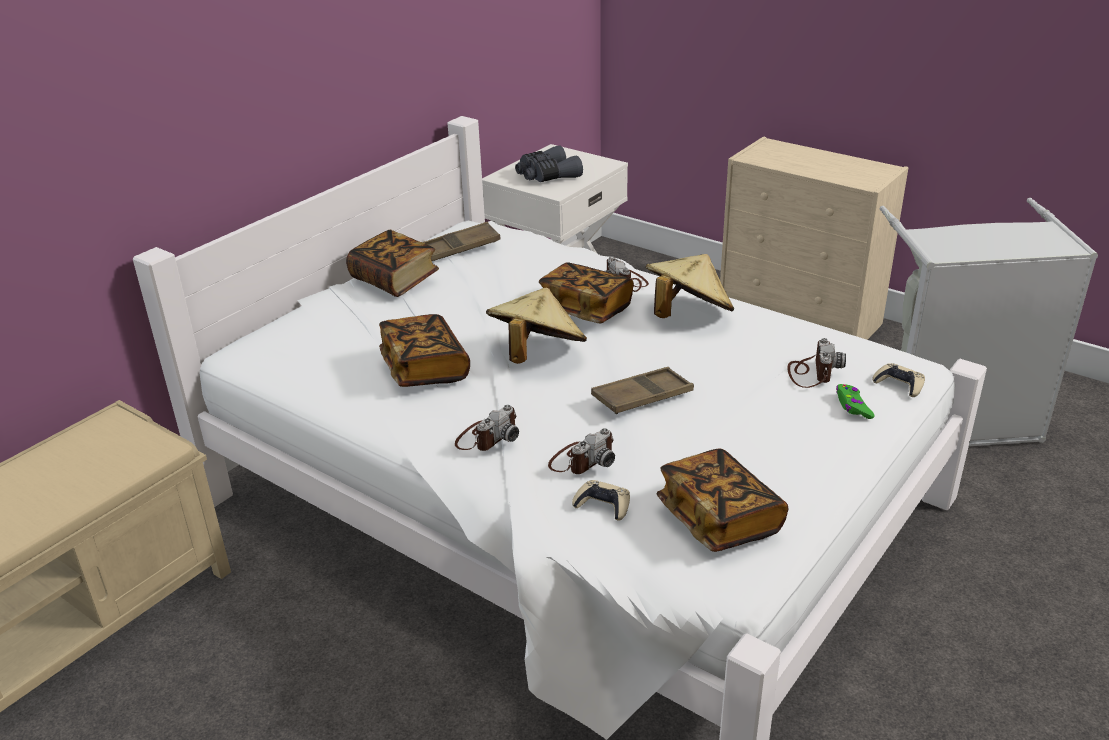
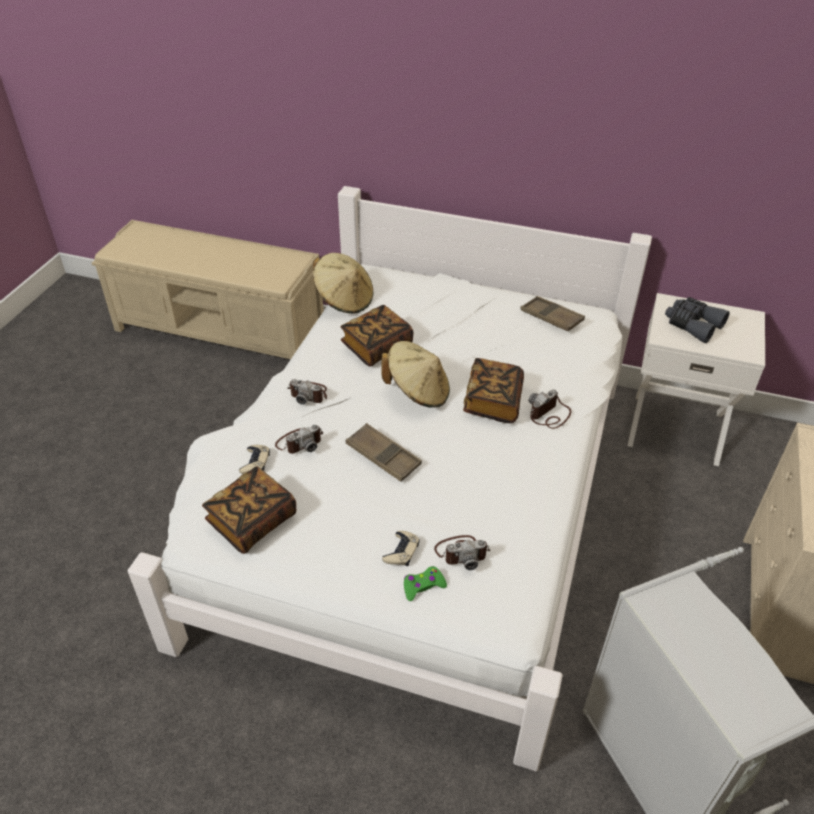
camera: 70 degrees right, 10 degrees up
book [346,229,439,297] -> none
camera [548,428,615,474] -> camera turned 60 degrees counterclockwise [275,425,323,454]
beige hat [645,254,734,318] -> beige hat moved to [313,253,373,314]
beige game controller [873,363,925,397] -> beige game controller moved to [382,531,420,566]

